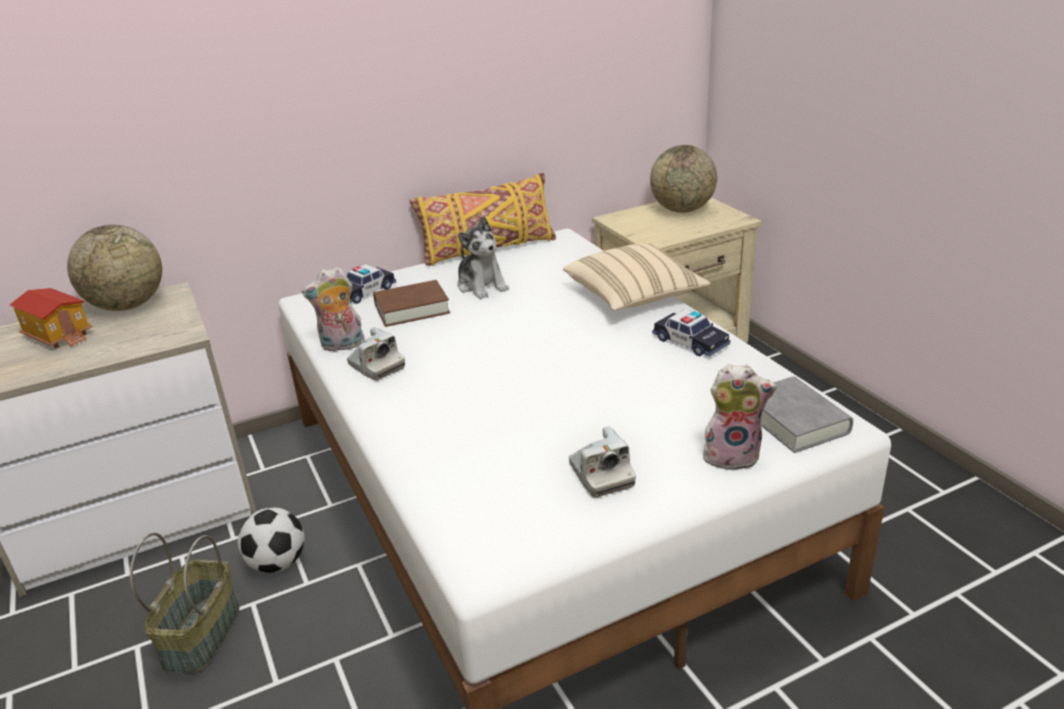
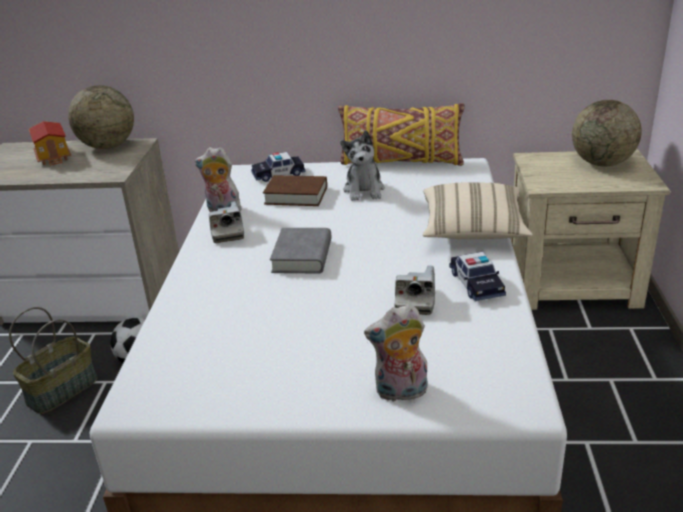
camera: 30 degrees right, 0 degrees up
camera [569,426,636,498] -> camera moved to [394,266,435,315]
plush toy [703,364,777,471] -> plush toy turned 135 degrees clockwise [364,304,428,402]
grey book [761,376,853,453] -> grey book moved to [270,228,332,274]

